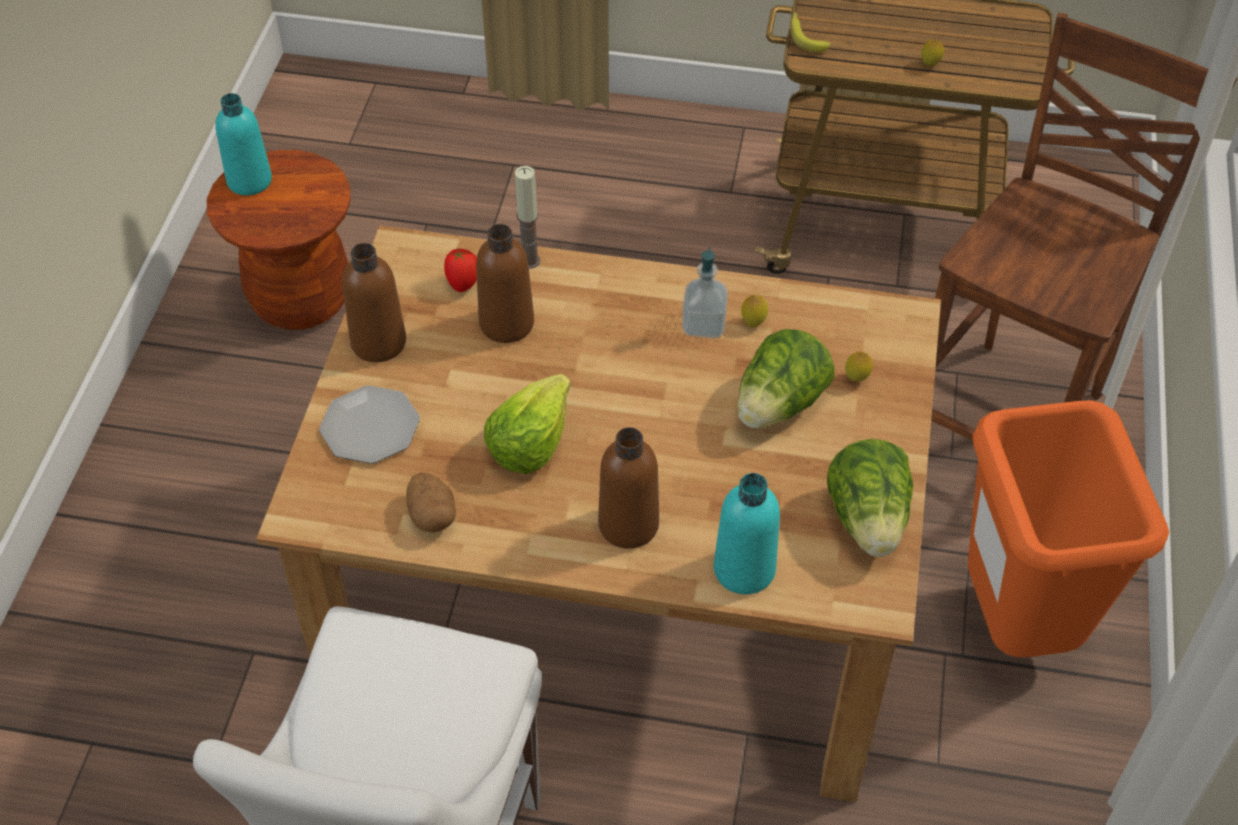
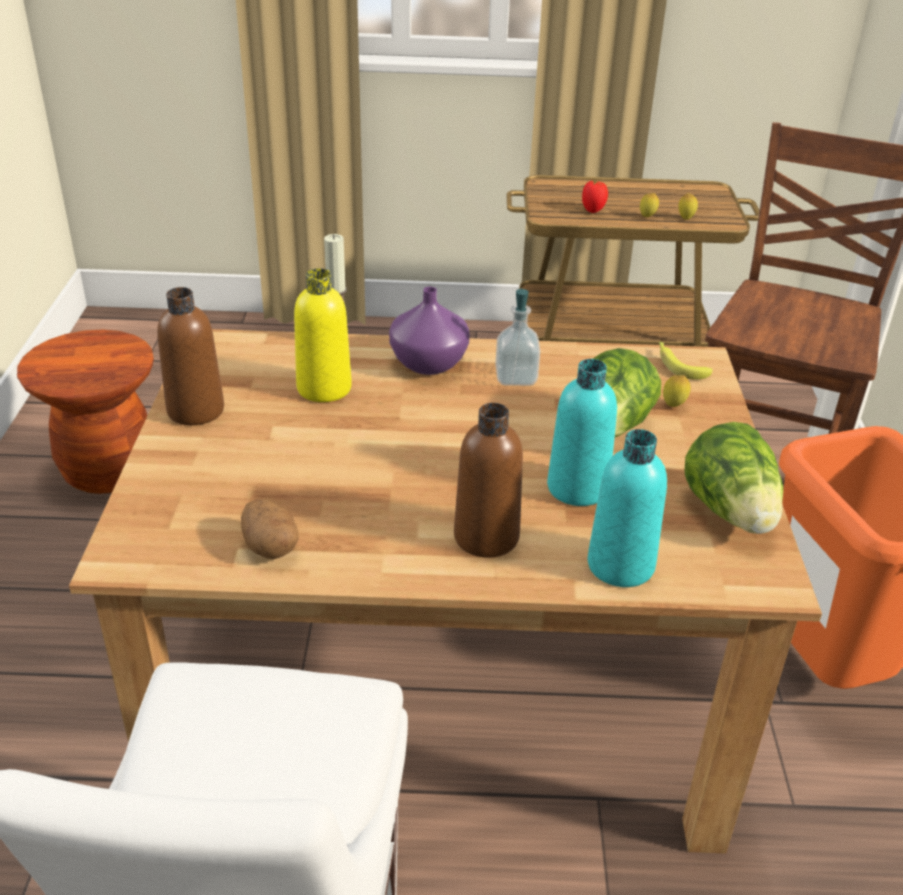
camera: 10 degrees left, 15 degrees down
turquoise bottle [215,93,272,195] -> turquoise bottle moved to [547,359,617,506]
plate [319,385,420,464] -> none
tomato [444,247,477,292] -> tomato moved to [582,180,608,213]
brown bottle [476,224,534,343] -> yellow bottle [294,268,352,402]
lettuce [484,374,571,474] -> none
lemon [741,295,768,328] -> lemon moved to [678,193,698,220]
banana [790,12,830,52] -> banana moved to [659,342,712,380]
none -> purple vase [389,287,470,375]

